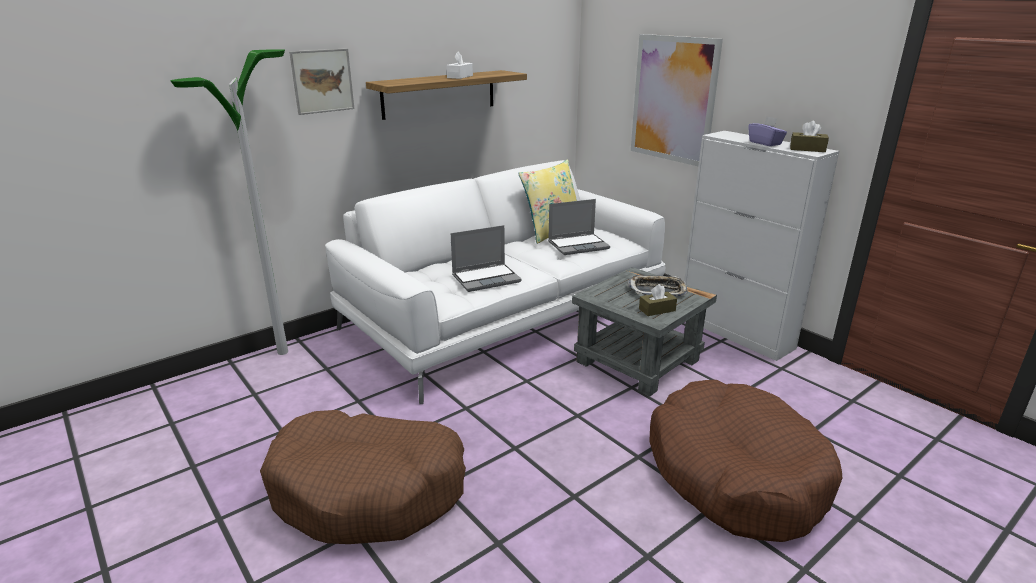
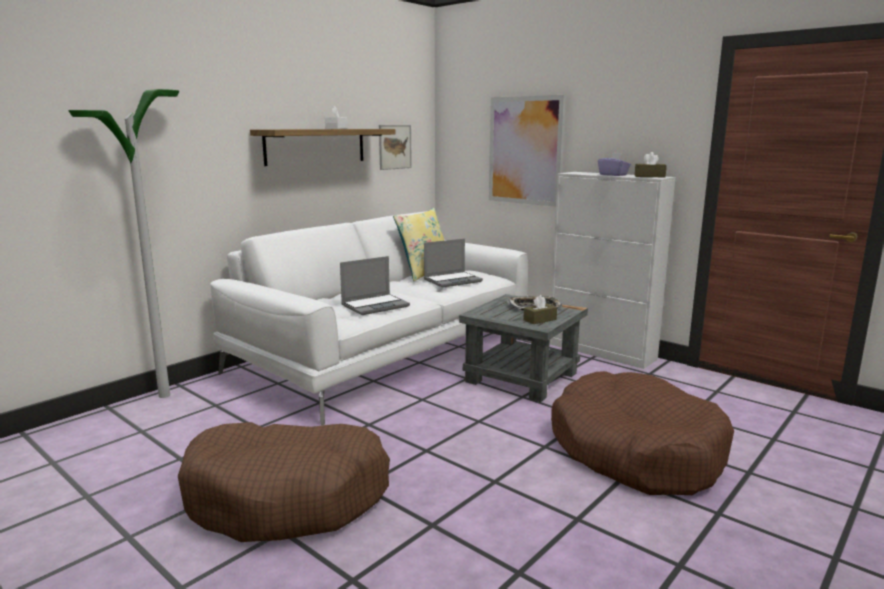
camera: 10 degrees left, 10 degrees down
picture [289,48,354,115] -> picture moved to [379,125,412,170]

